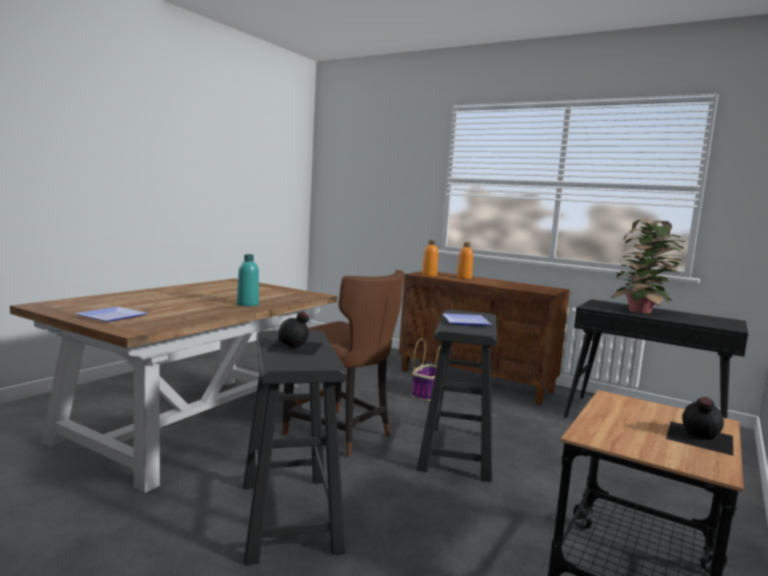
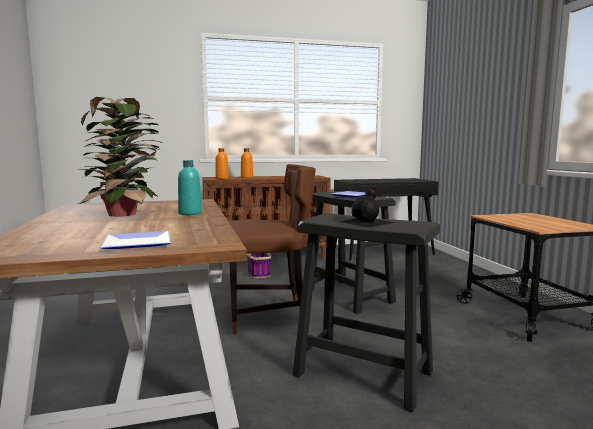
camera: 45 degrees left, 0 degrees up
potted plant [611,219,687,313] -> potted plant moved to [80,97,162,217]
black bottle [666,397,733,456] -> none

